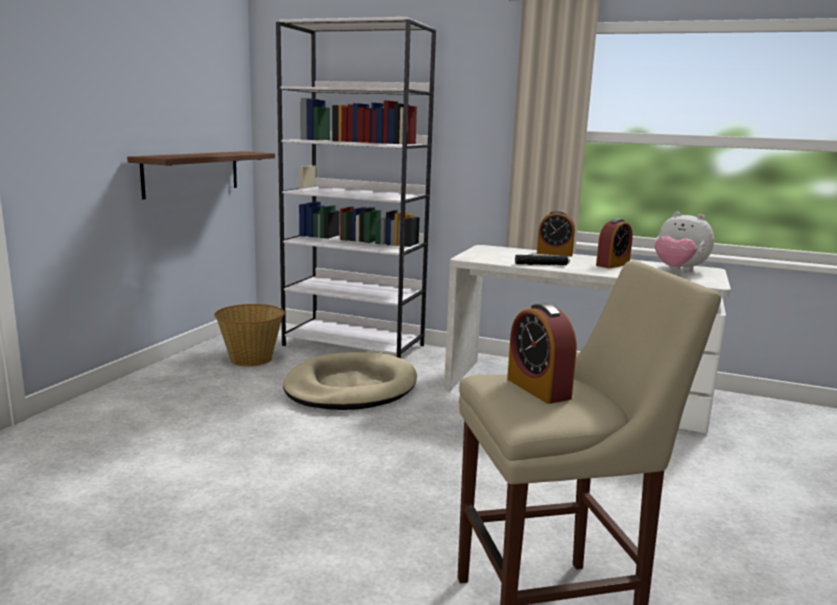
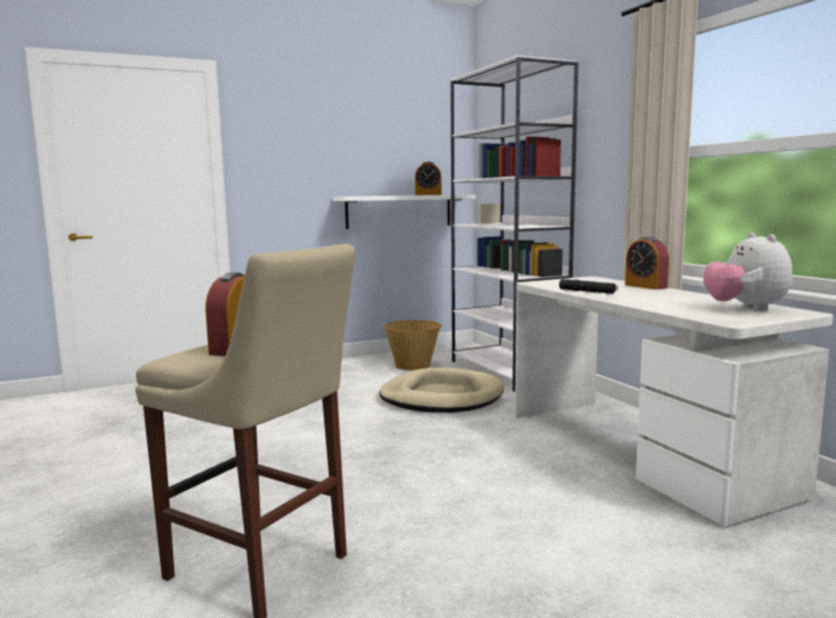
camera: 45 degrees right, 5 degrees down
brown shelf [127,151,275,199] -> white shelf [333,195,475,229]
alarm clock [596,218,633,268] -> alarm clock moved to [415,162,441,195]

